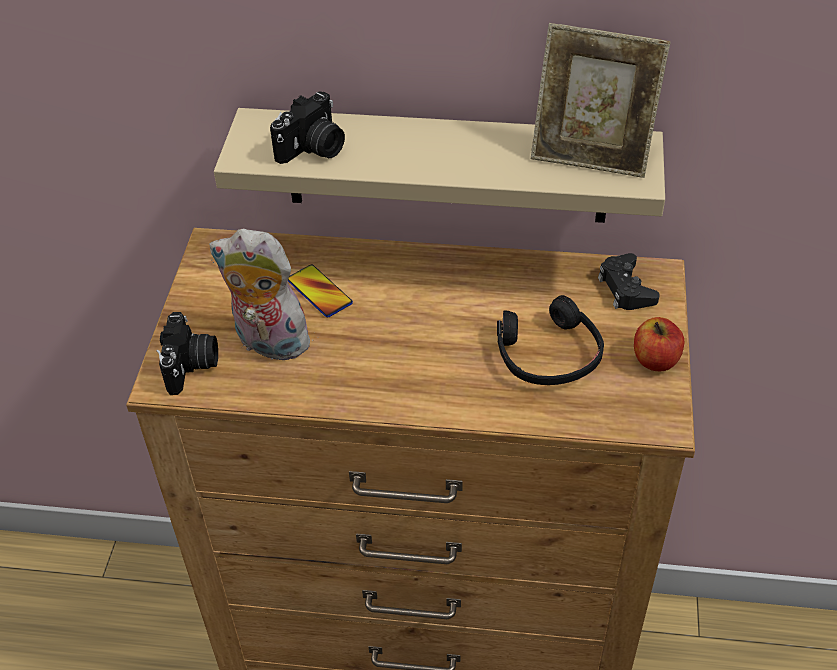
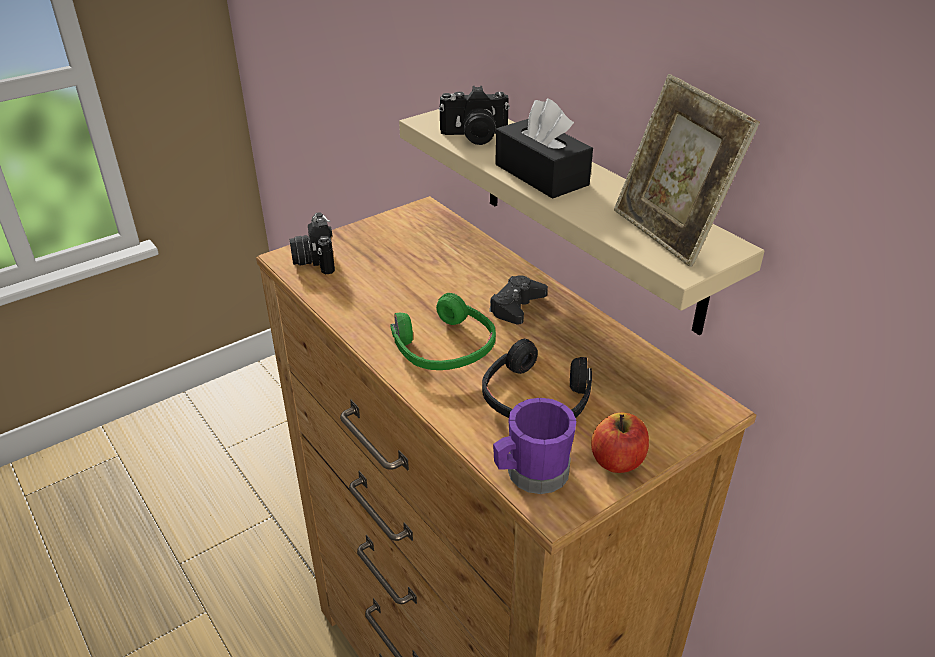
camera: 45 degrees right, 10 degrees down
camera [157,312,218,395] -> camera turned 120 degrees clockwise [290,212,335,275]
plush toy [209,229,310,360] -> none
phone [288,265,353,317] -> none
black game controller [598,253,660,310] -> black game controller moved to [489,275,548,324]
none -> green headphones [390,293,496,370]
none -> purple mug [493,398,576,494]
none -> black tissue box [495,98,593,199]

